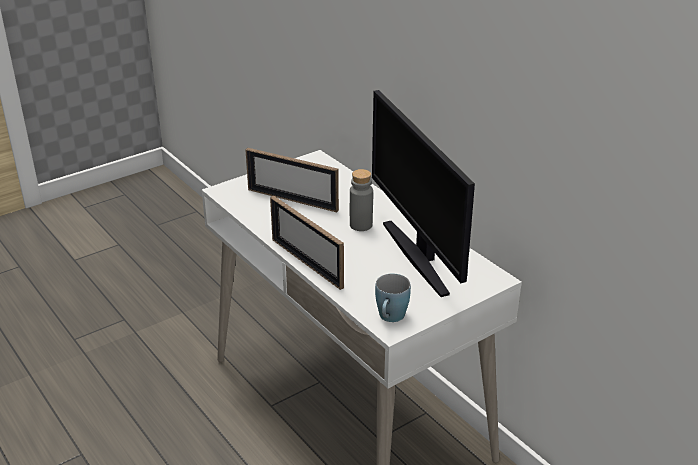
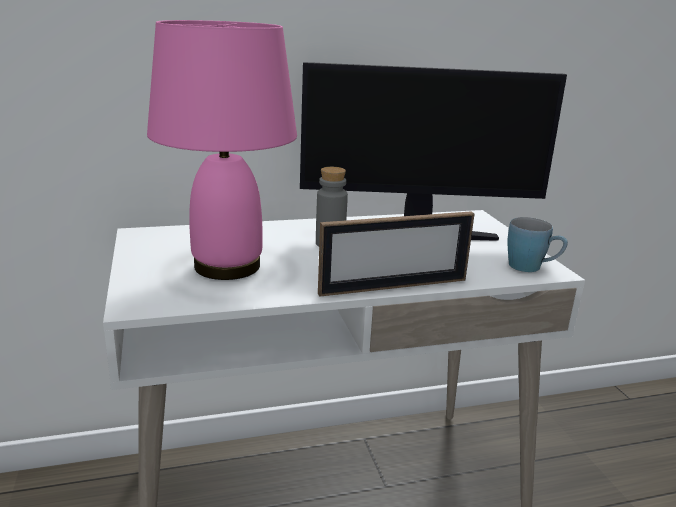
camera: 70 degrees left, 10 degrees down
picture frame [245,148,339,212] -> pink table lamp [147,20,297,280]

